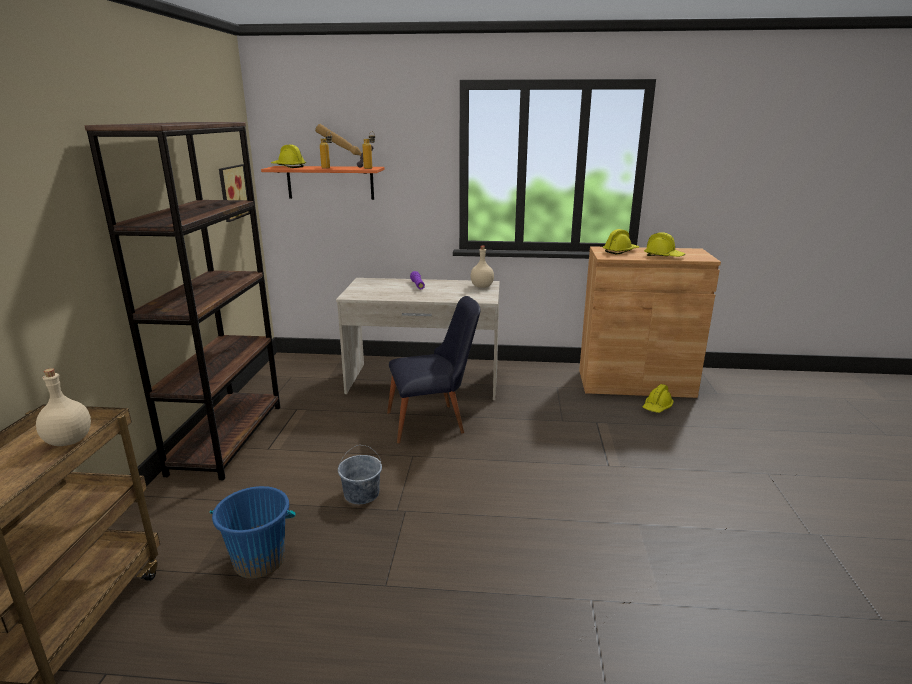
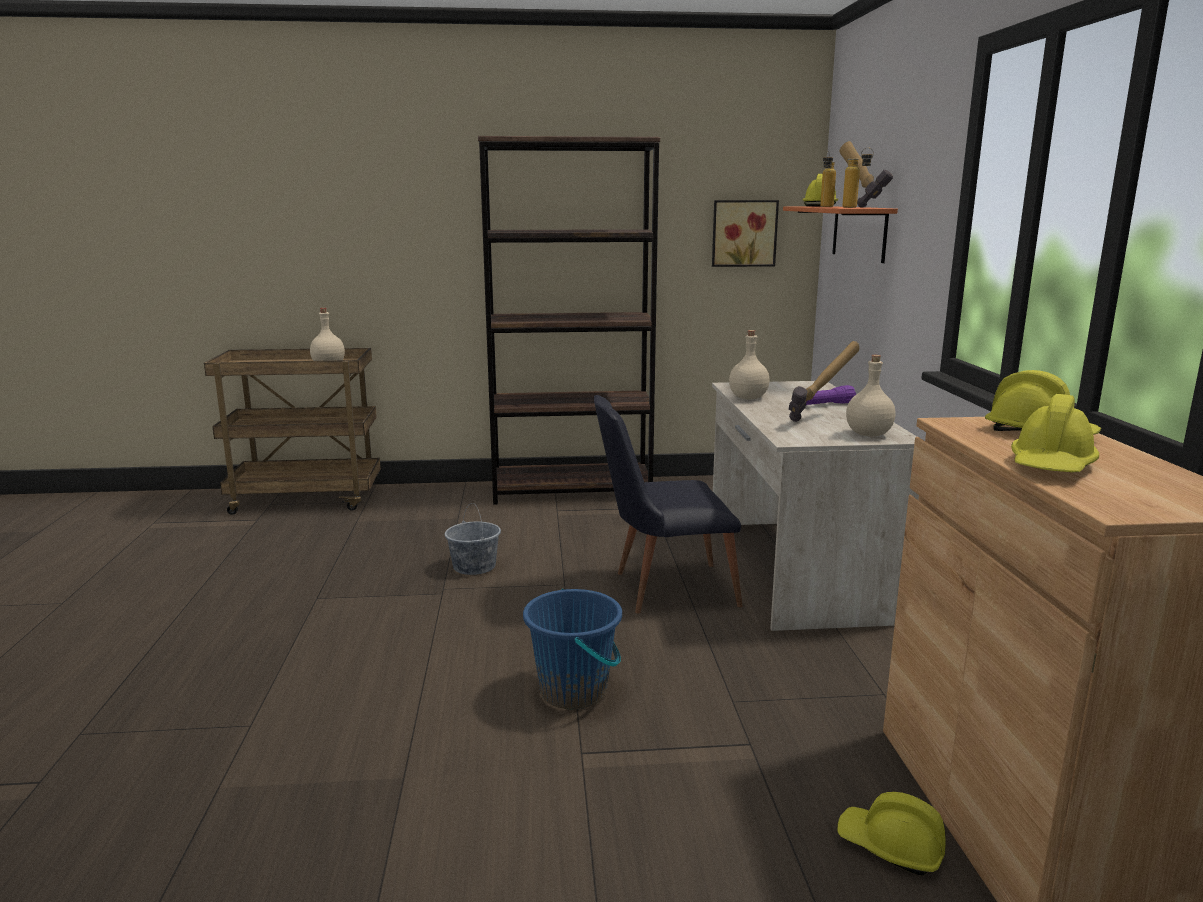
camera: 80 degrees right, 5 degrees down
blue bucket [210,486,296,579] -> blue bucket moved to [523,589,622,709]
black chair [387,296,481,443] -> black chair turned 105 degrees clockwise [594,395,743,613]
none -> beige bottle [729,330,770,400]
none -> hammer [789,341,859,422]

